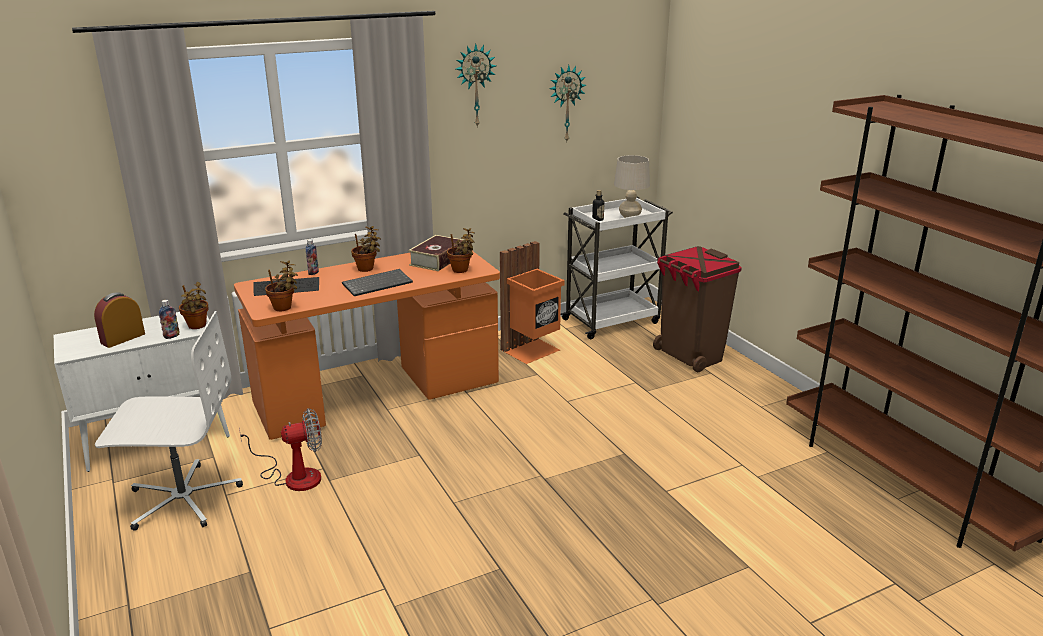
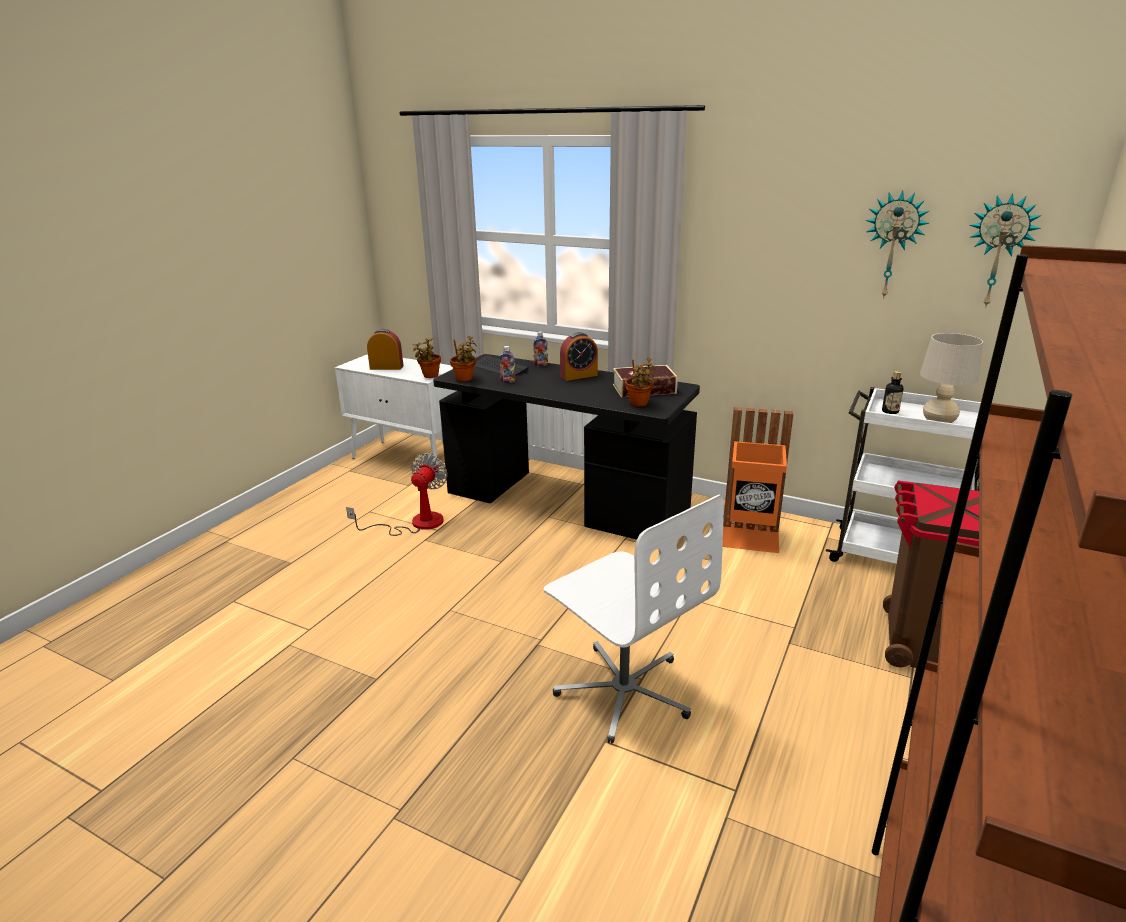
camera: 55 degrees right, 0 degrees up
white office chair [95,311,243,531] -> white office chair moved to [544,495,724,744]
bottle [159,300,179,339] -> bottle moved to [499,346,516,383]
orange desk [234,251,500,440] -> black desk [433,354,700,540]
fan [239,408,322,491] -> fan turned 105 degrees counterclockwise [346,453,447,536]
keyboard [342,269,413,296] -> none
potted plant [351,226,381,272] -> alarm clock [560,332,598,381]
wall clock [456,43,496,128] -> wall clock moved to [969,193,1042,308]

